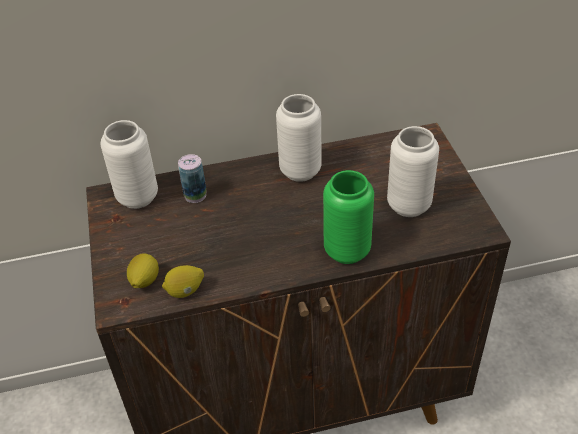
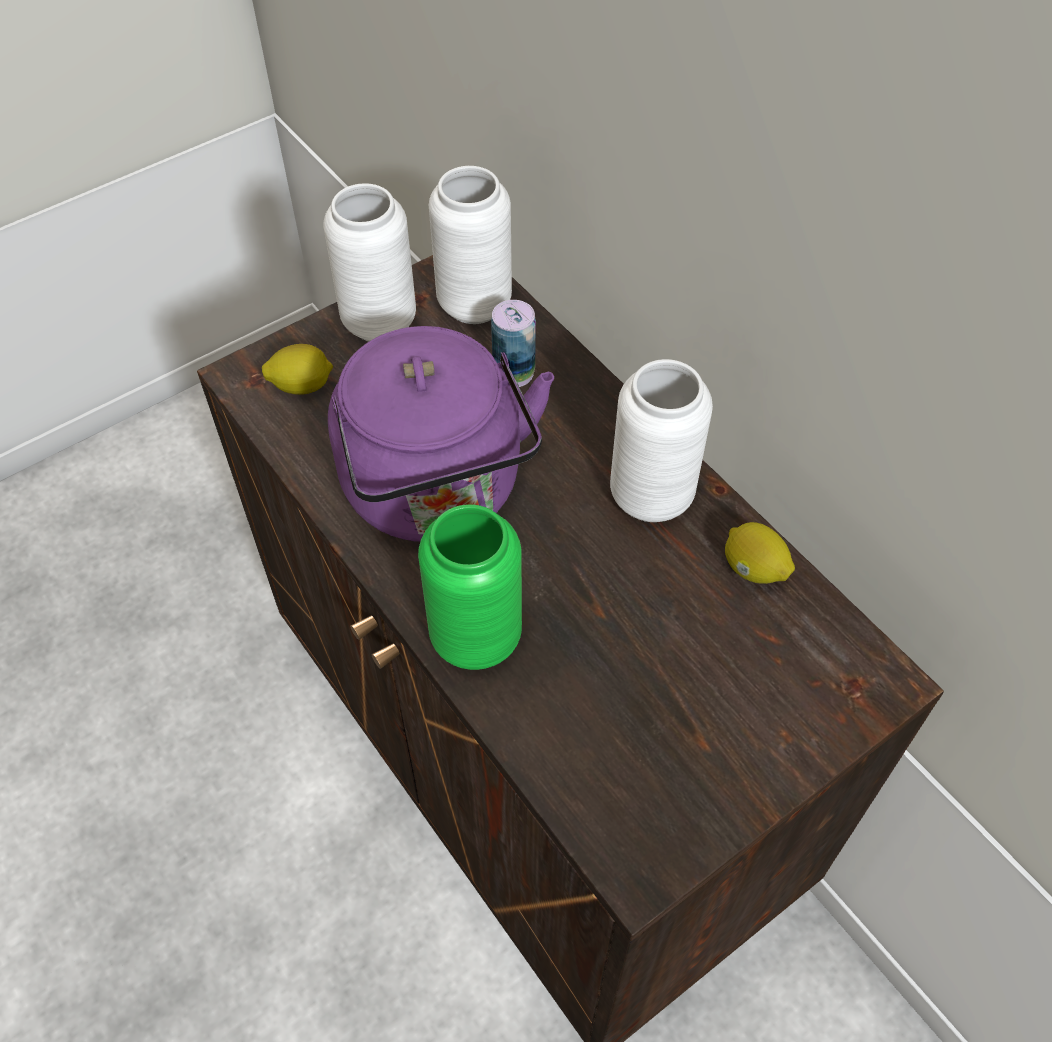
camera: 65 degrees right, 10 degrees up
lemon [162,265,204,298] -> lemon moved to [725,522,795,584]
white vase [387,126,439,217] -> white vase moved to [324,183,416,342]
none -> purple kettle [328,326,554,542]

